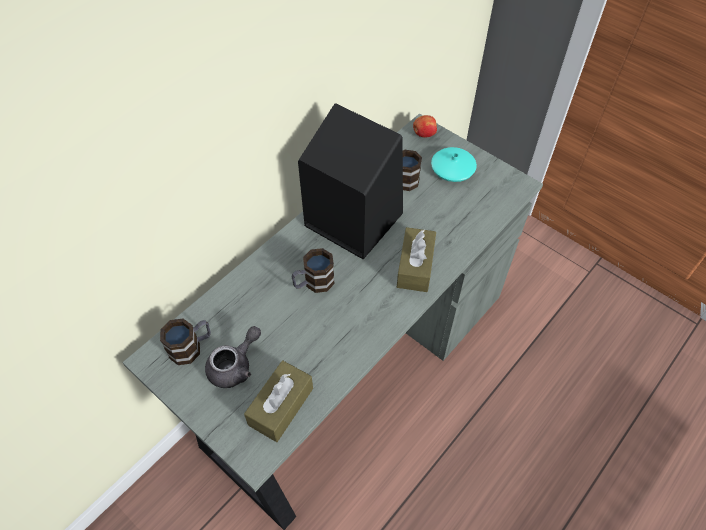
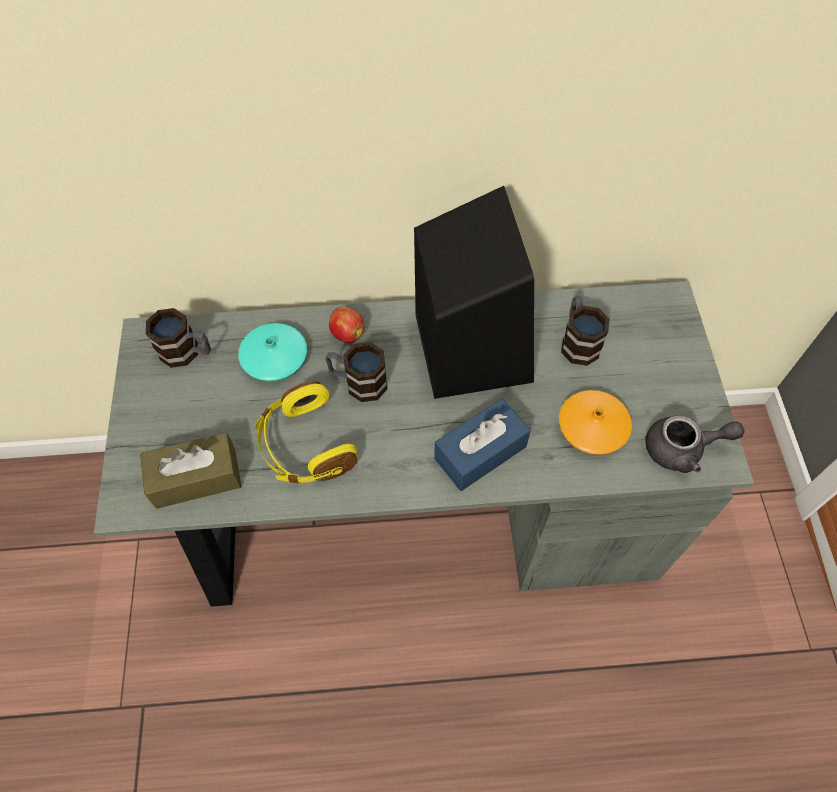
camera: 45 degrees right, 5 degrees up
grey teapot [205,326,261,388] -> grey teapot moved to [645,415,745,473]
brown tissue box [397,227,436,292] -> blue tissue box [434,399,531,491]
apple [413,115,437,138] -> apple moved to [329,307,364,343]
turquoise vase [431,147,477,182] -> turquoise vase moved to [238,323,307,382]
none -> yellow headphones [255,381,357,483]
none -> orange vase [559,390,632,455]

